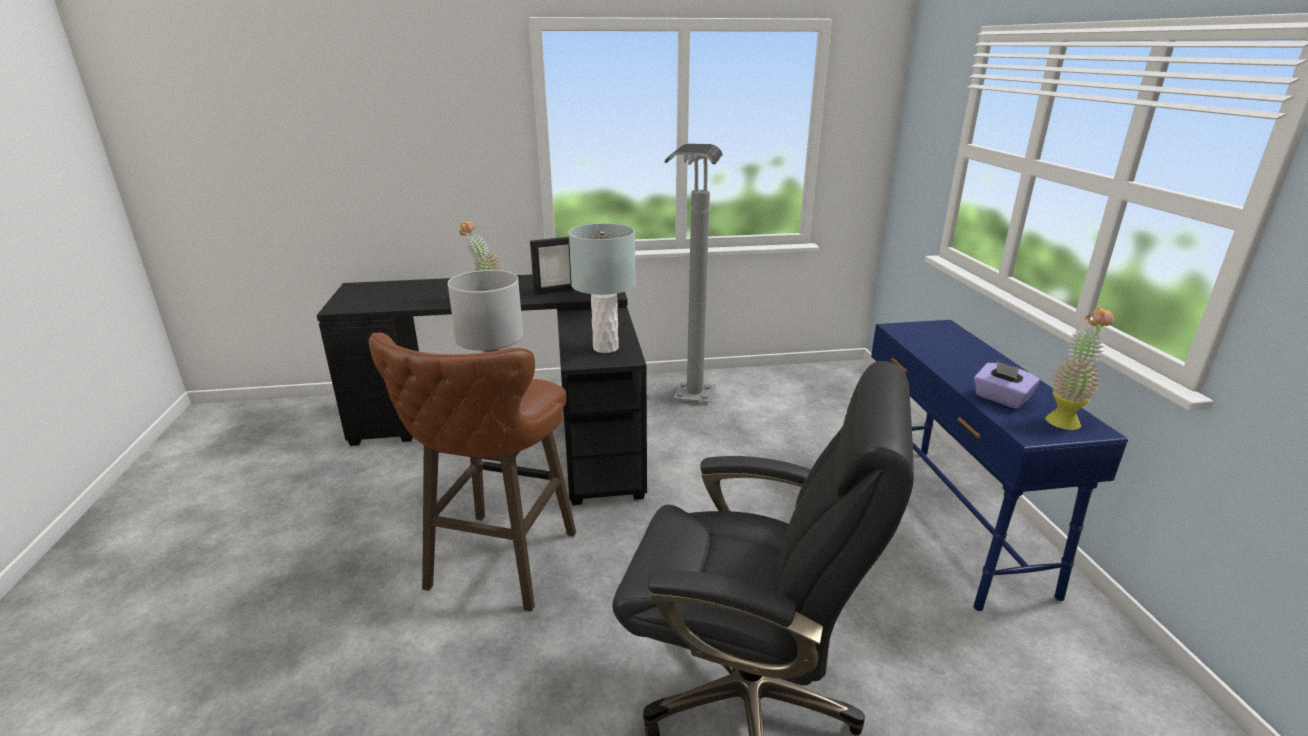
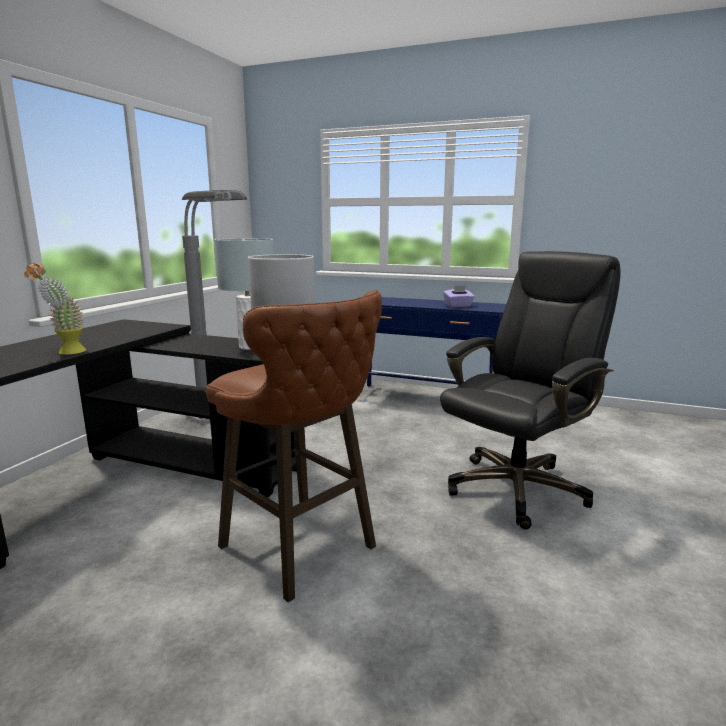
camera: 60 degrees left, 10 degrees down
picture frame [530,237,575,295] -> none
potted plant [1045,307,1114,430] -> none

